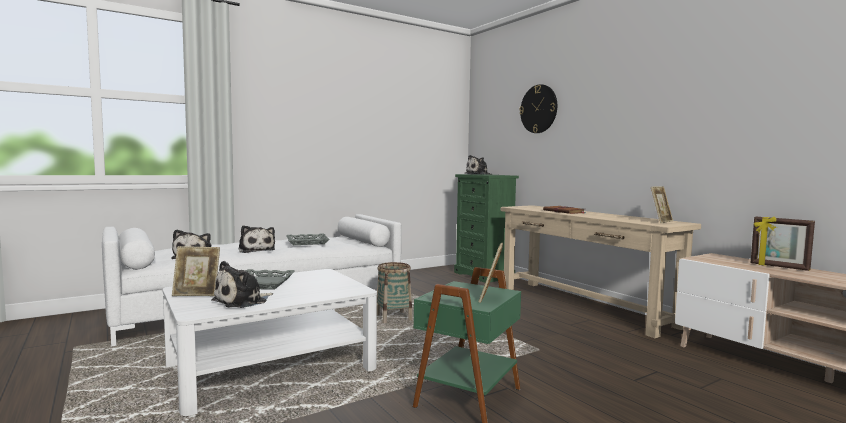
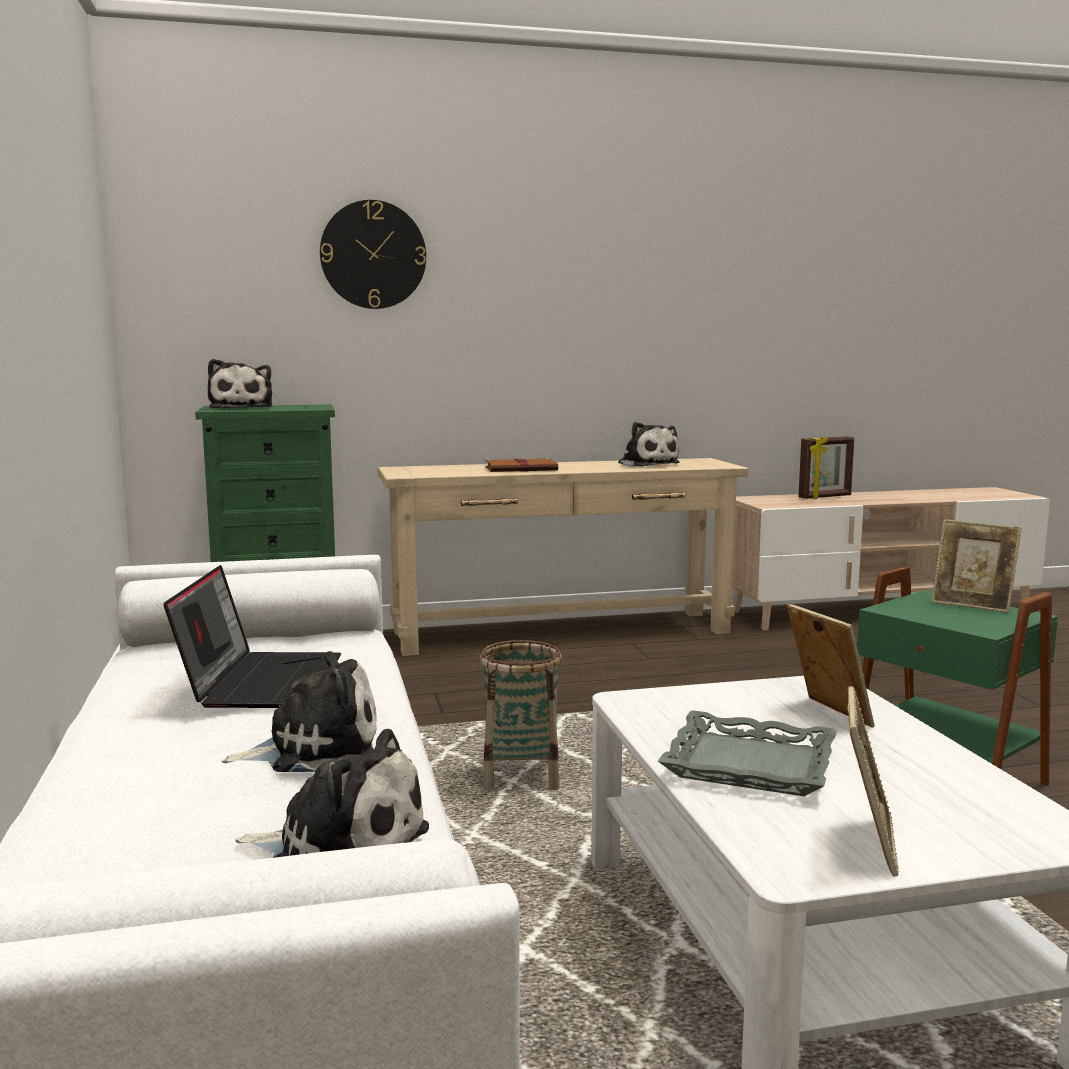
camera: 70 degrees left, 5 degrees up
plush toy [211,261,273,308] -> plush toy moved to [618,422,680,467]
grey tray [286,233,330,245] -> laptop [163,565,341,708]
picture frame [651,186,673,223] -> picture frame moved to [787,604,874,728]

